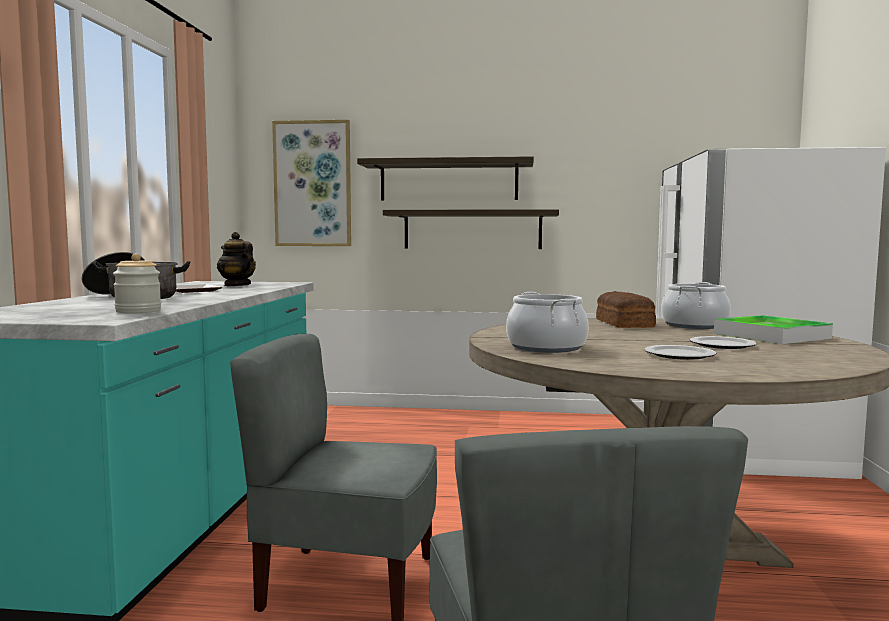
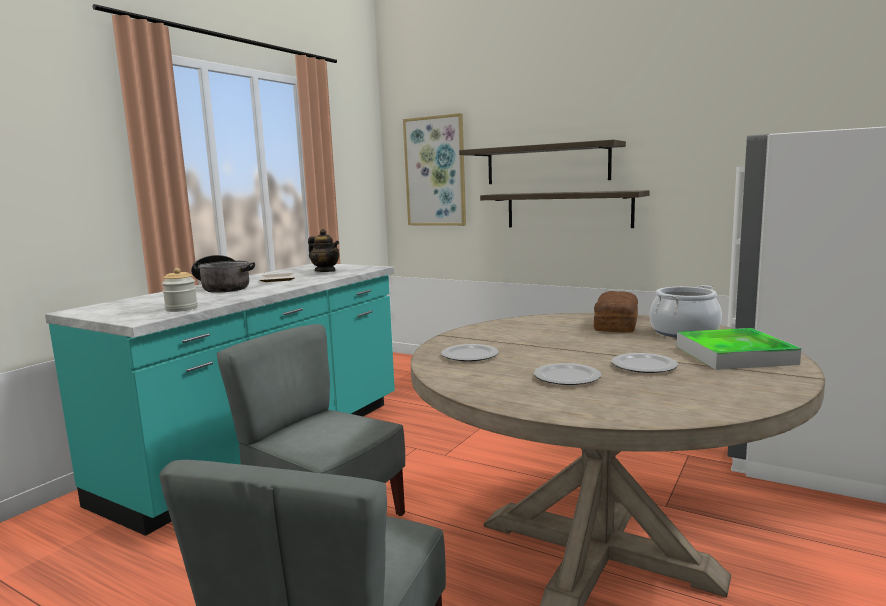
camera: 25 degrees right, 5 degrees up
teapot [217,232,256,286] -> teapot turned 150 degrees clockwise [308,229,339,272]
cooking pot [506,292,589,353] -> plate [441,344,499,362]

